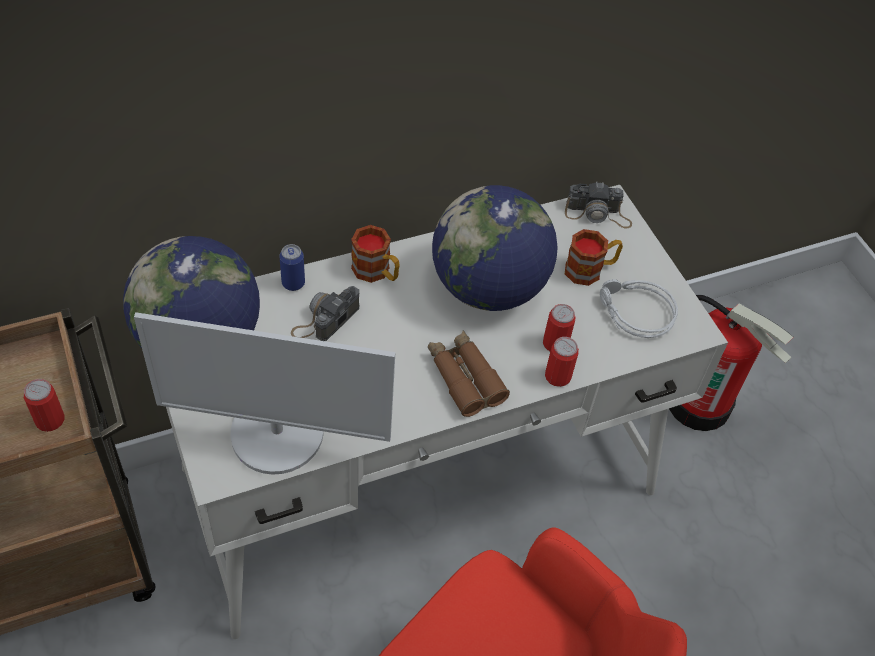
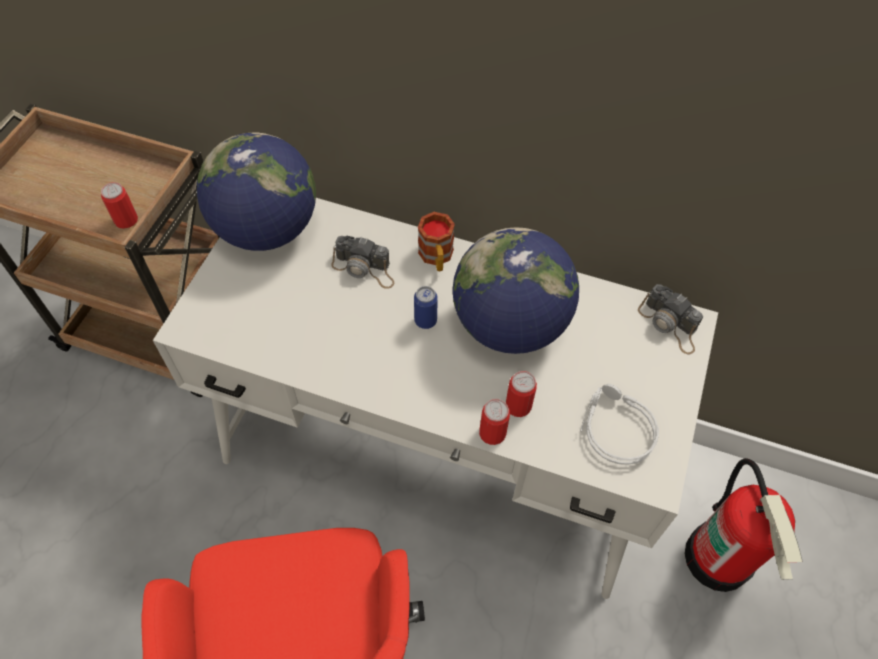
camera: 45 degrees right, 5 degrees up
monitor [134,312,396,475] -> none
can [279,244,305,291] -> can moved to [414,286,438,329]
camera [291,286,360,341] -> camera turned 150 degrees counterclockwise [331,236,394,289]
brown binoculars [428,330,510,417] -> none
mug [565,229,623,286] -> none

